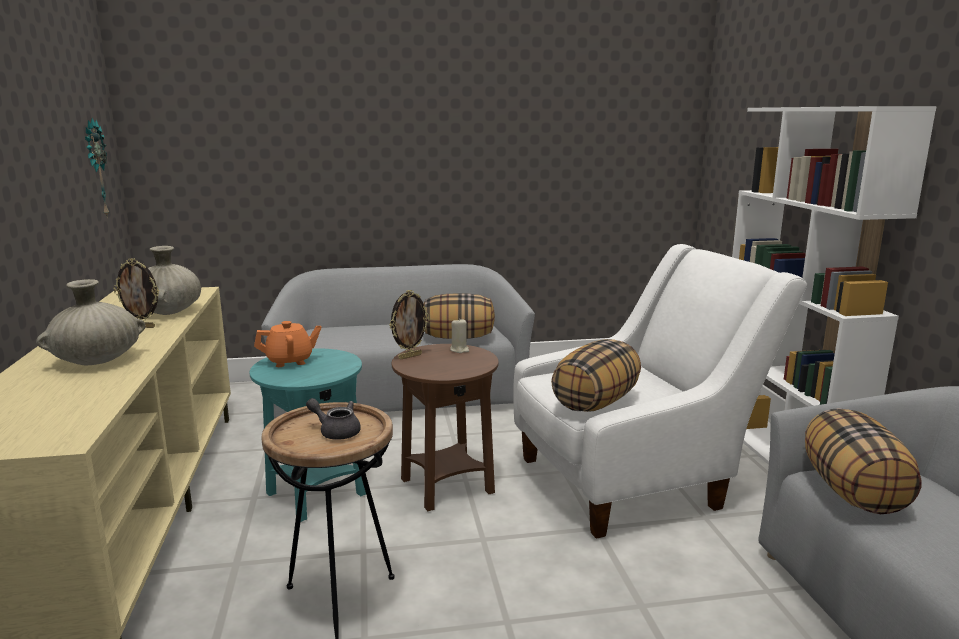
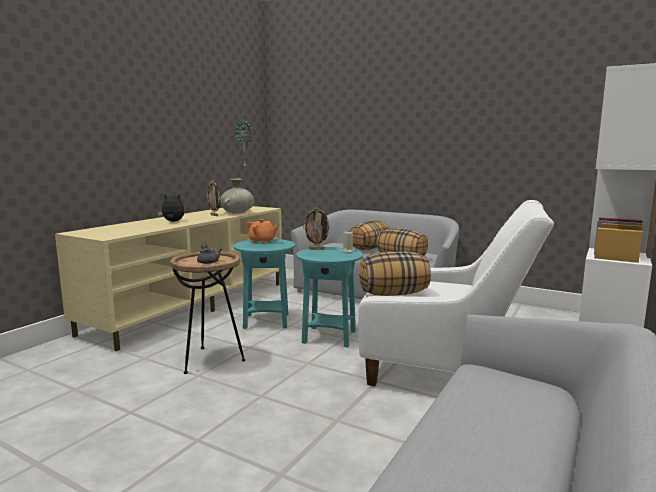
camera: 40 degrees right, 5 degrees down
beige vase [36,279,146,366] -> plush toy [158,193,184,222]
brown side table [392,344,499,511] -> turquoise side table [296,247,363,347]
pillow [805,408,922,514] -> pillow moved to [349,221,390,250]

